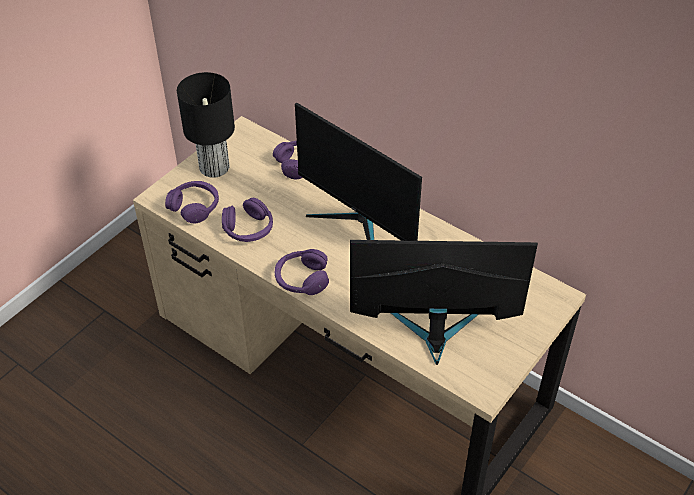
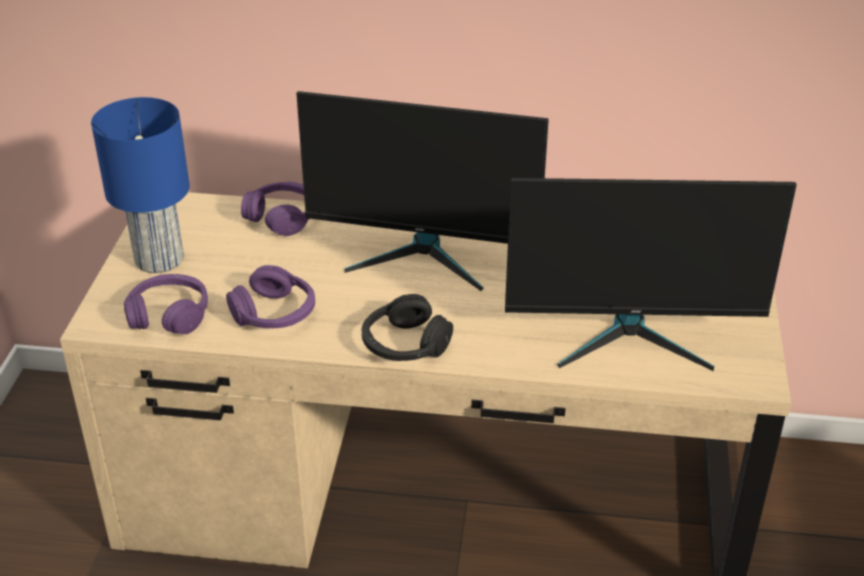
camera: 30 degrees left, 10 degrees down
black table lamp [177,72,235,178] -> blue table lamp [91,97,190,273]
purple headphones [275,249,329,295] -> black headphones [362,294,453,361]
monitor [350,240,538,365] -> monitor turned 150 degrees counterclockwise [505,178,797,371]

